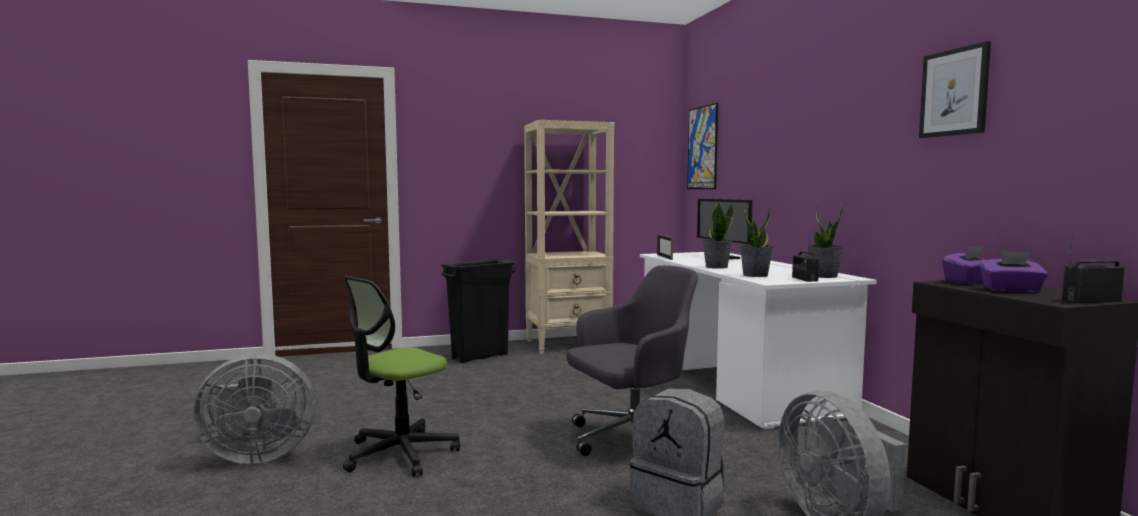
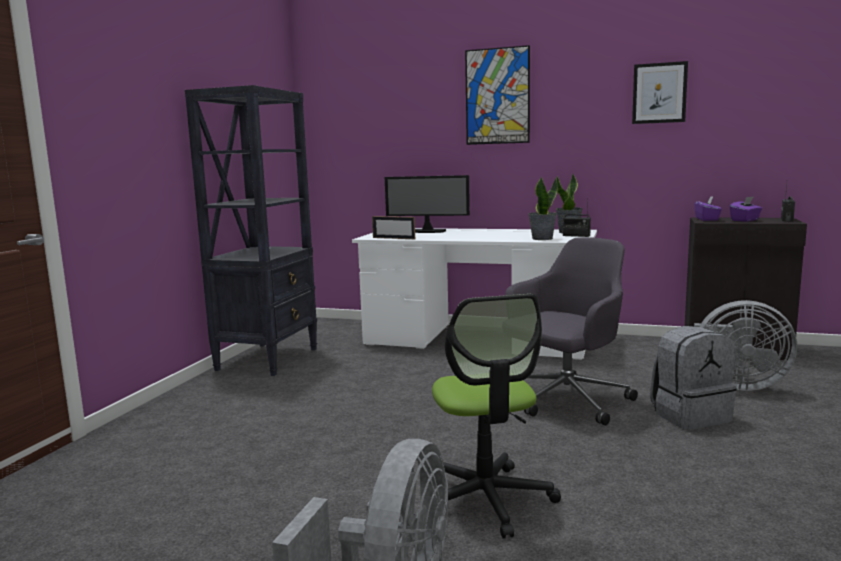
camera: 55 degrees left, 5 degrees up
black trash can [441,259,515,363] -> none
beige bookcase [524,120,615,354] -> black bookcase [185,85,317,376]
grey office chair [566,265,698,456] -> grey office chair turned 45 degrees clockwise [505,237,638,425]
picture [687,103,718,189] -> picture moved to [465,45,530,145]
potted plant [702,202,733,269] -> none

